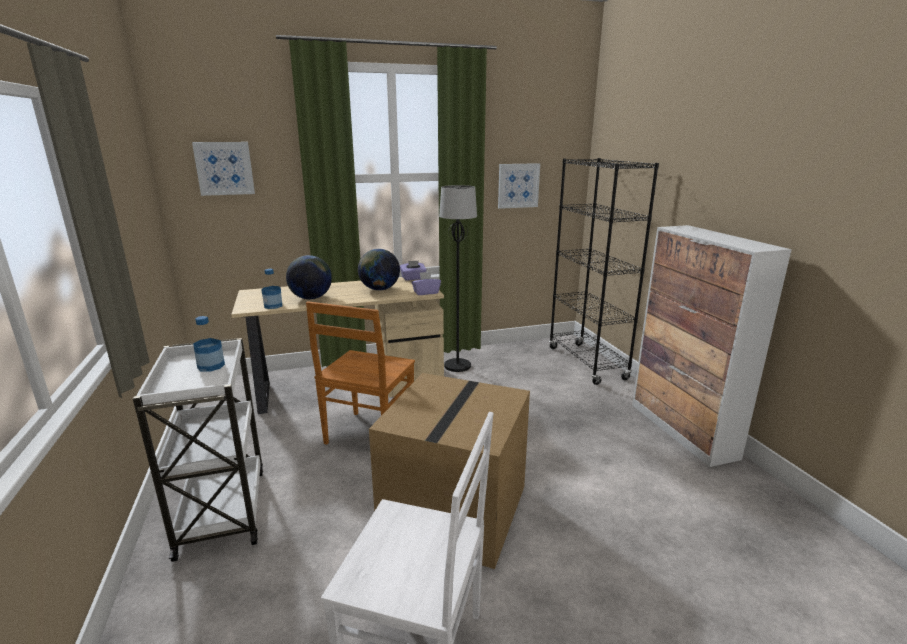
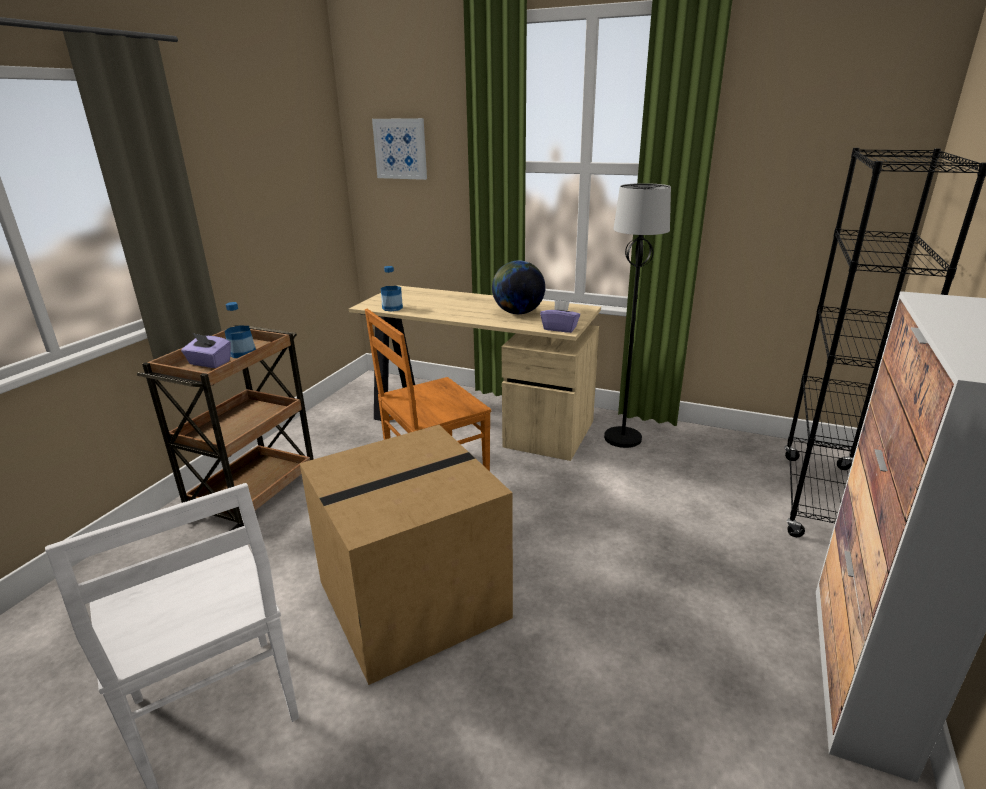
camera: 40 degrees right, 5 degrees up
white cart [133,338,263,562] -> brown cart [137,325,313,531]
globe [286,255,332,299] -> none
purple tissue box [400,260,427,281] -> purple tissue box moved to [181,333,231,368]
picture [498,163,540,209] -> none

